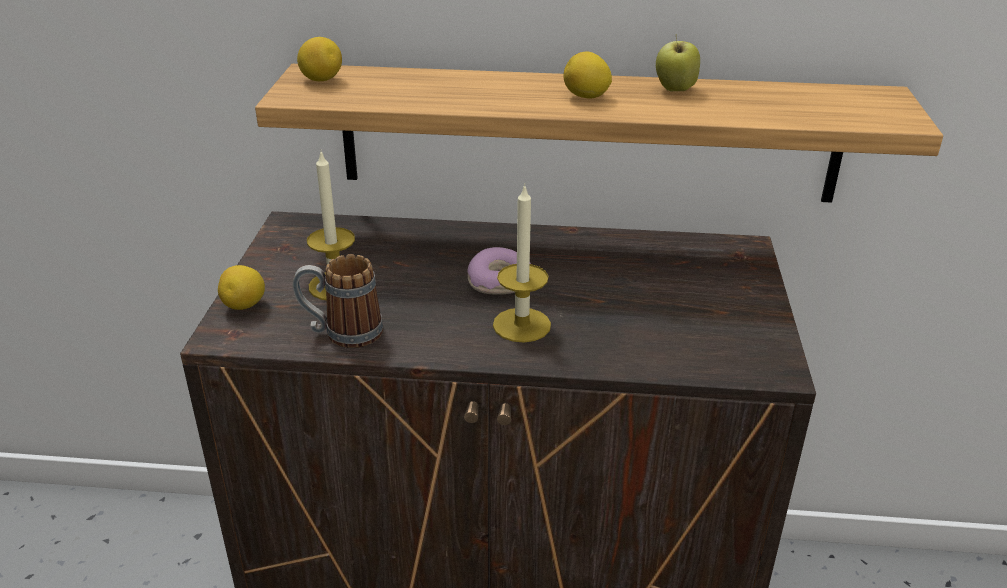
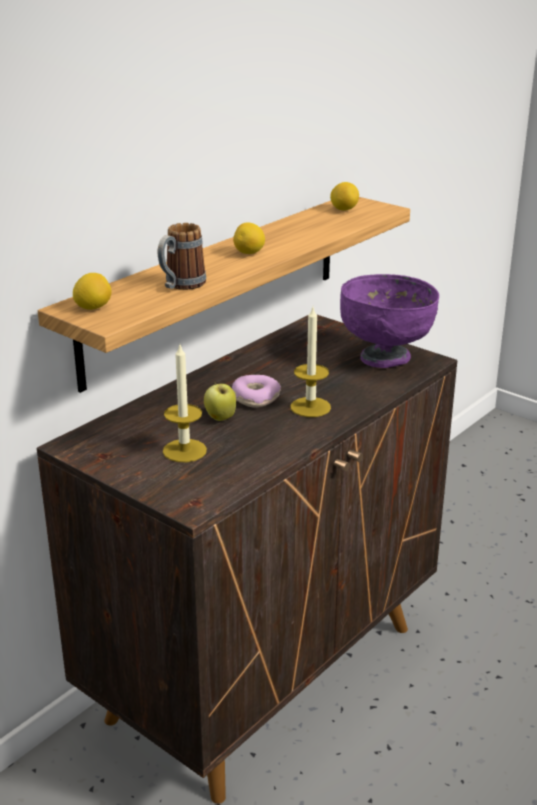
camera: 55 degrees left, 5 degrees down
lemon [218,265,265,310] -> lemon moved to [330,182,359,210]
mug [293,254,383,348] -> mug moved to [158,223,206,290]
apple [656,37,700,91] -> apple moved to [204,383,236,421]
none -> purple bowl [340,274,439,368]

